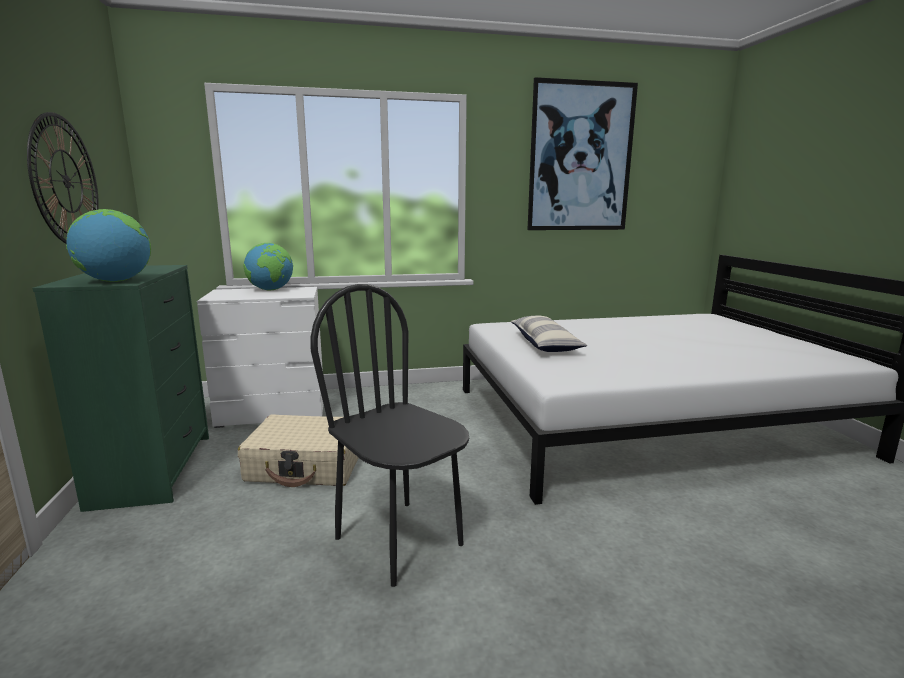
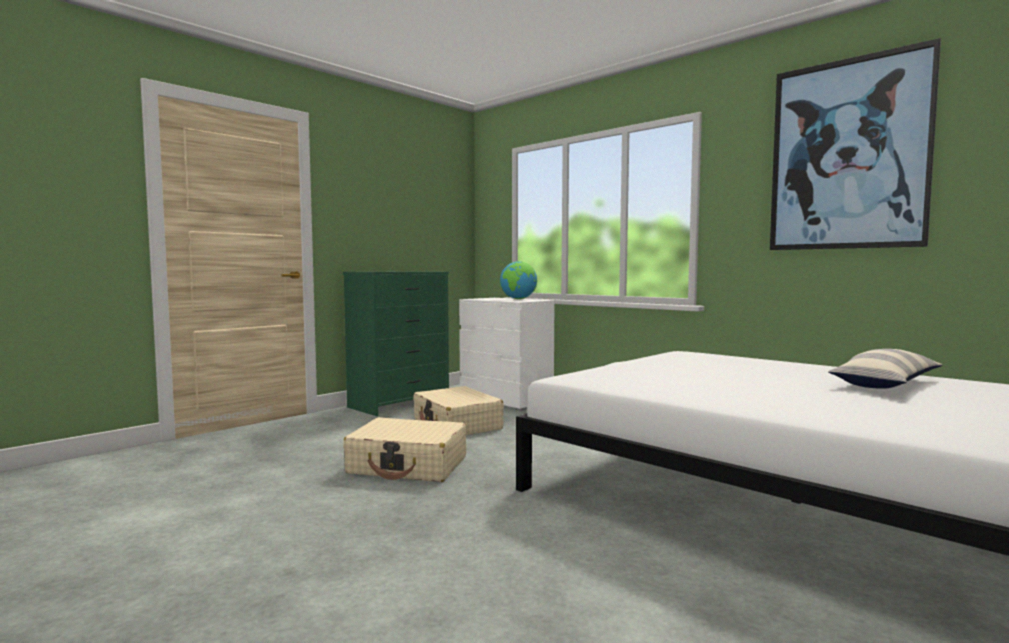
camera: 55 degrees right, 10 degrees down
wall clock [27,112,99,244] -> none
globe [66,209,151,282] -> none
black chair [310,284,469,587] -> beige suitcase [343,417,466,482]
pillow [511,316,588,352] -> pillow moved to [828,349,943,389]

